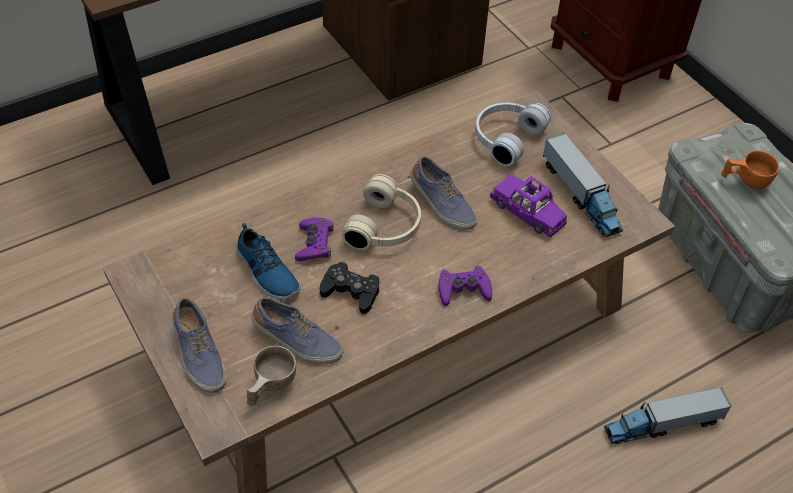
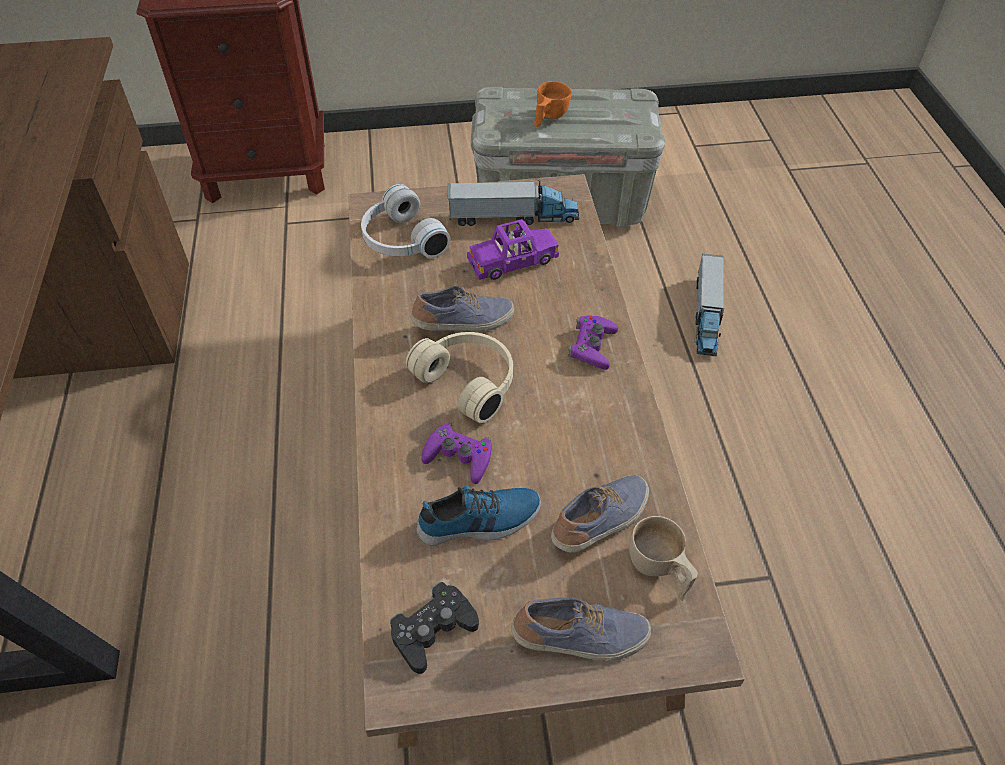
camera: 65 degrees left, 0 degrees up
black game controller [320,262,379,314] -> black game controller moved to [390,582,479,674]

